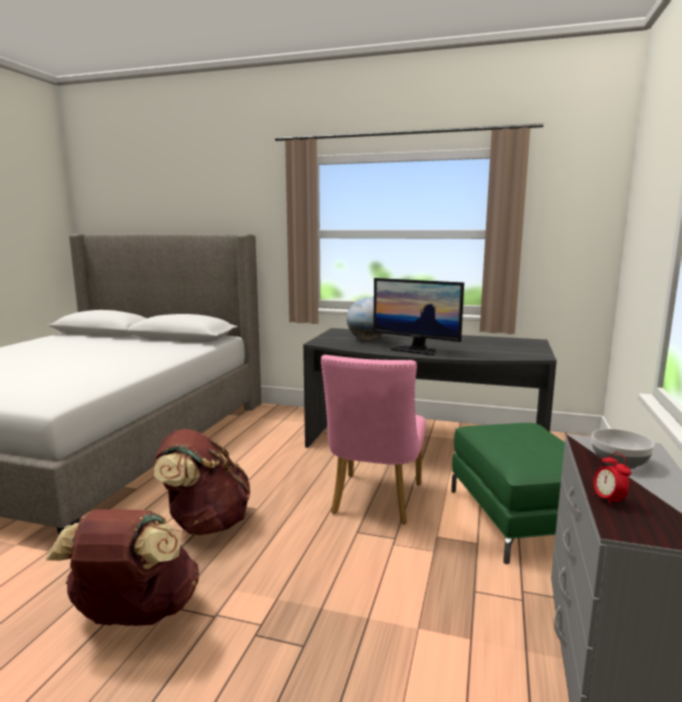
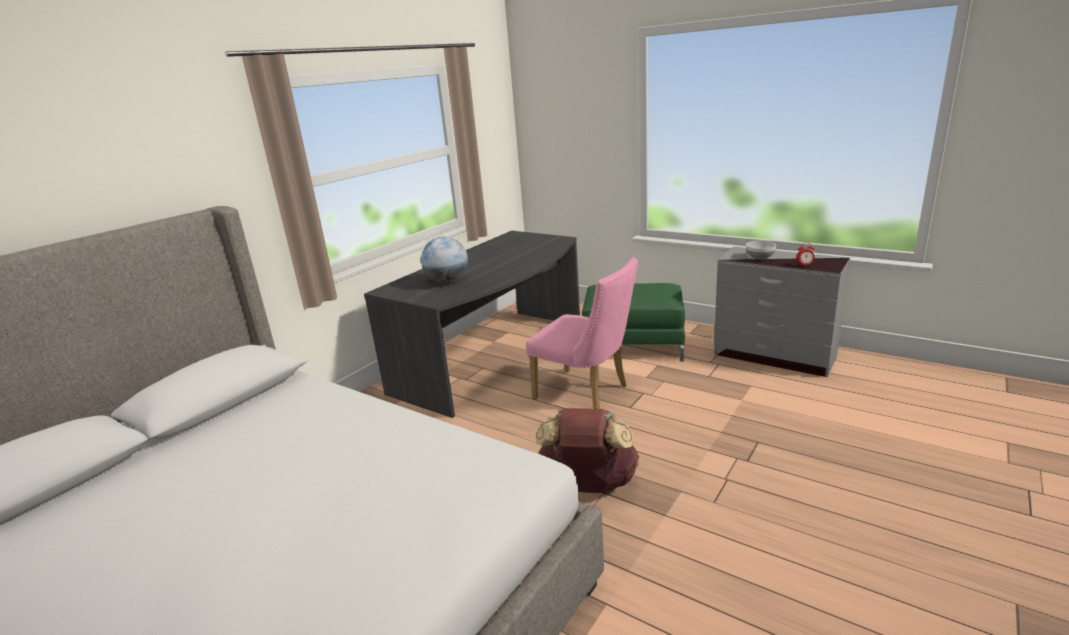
camera: 70 degrees left, 10 degrees up
brown backpack [46,509,199,626] -> none
monitor [373,278,464,356] -> none

